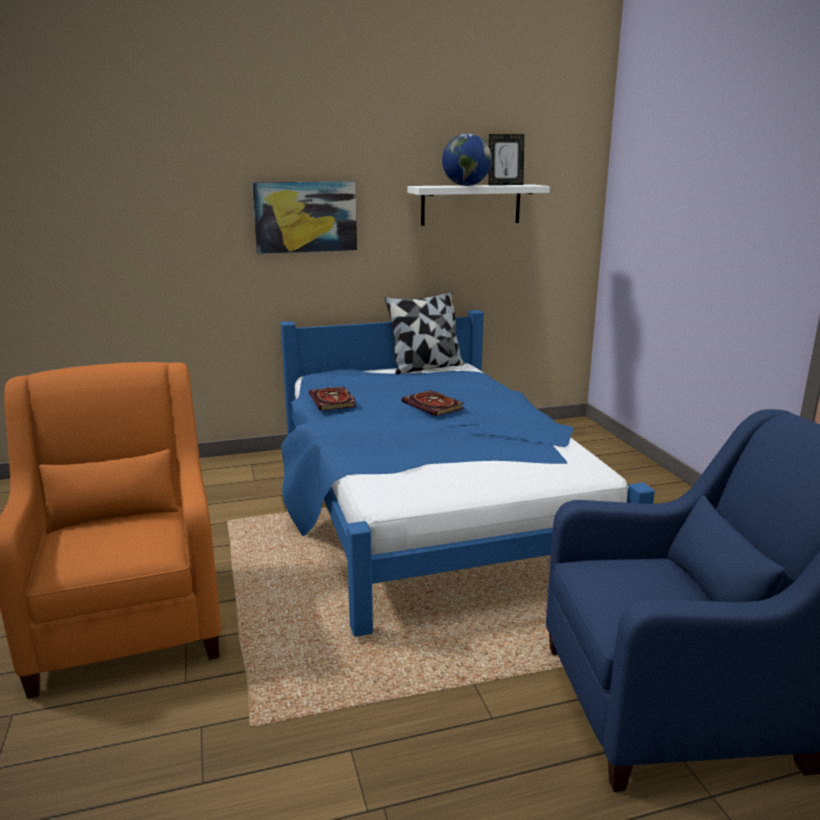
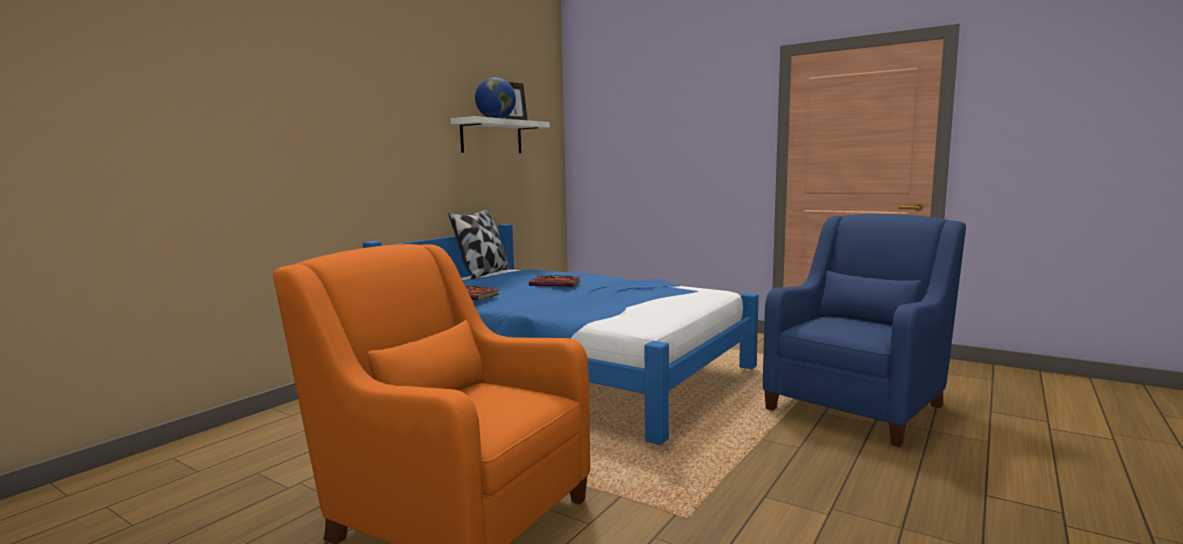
camera: 40 degrees left, 10 degrees down
picture [252,181,357,254] -> none

